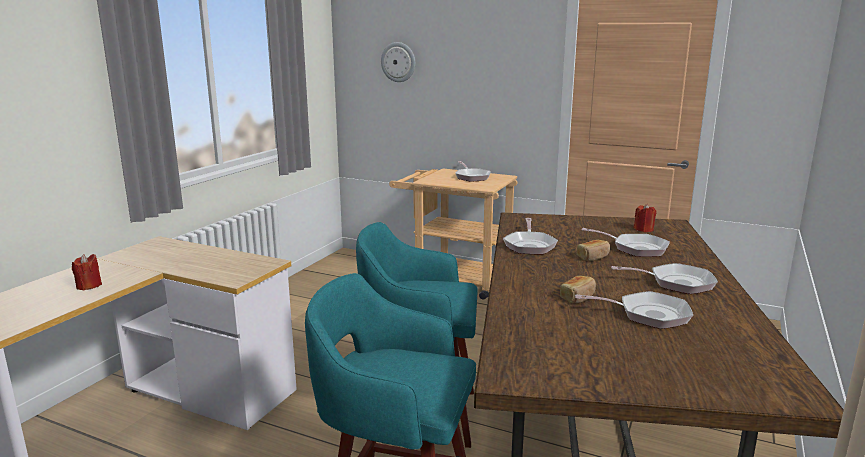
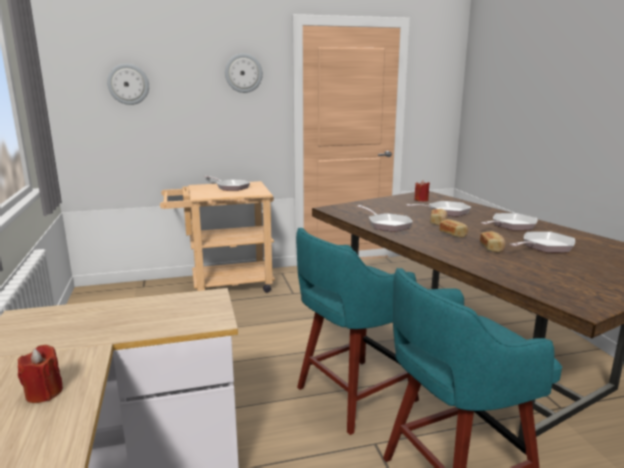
camera: 40 degrees left, 0 degrees up
none -> wall clock [225,53,263,93]
none -> bread [439,219,468,238]

